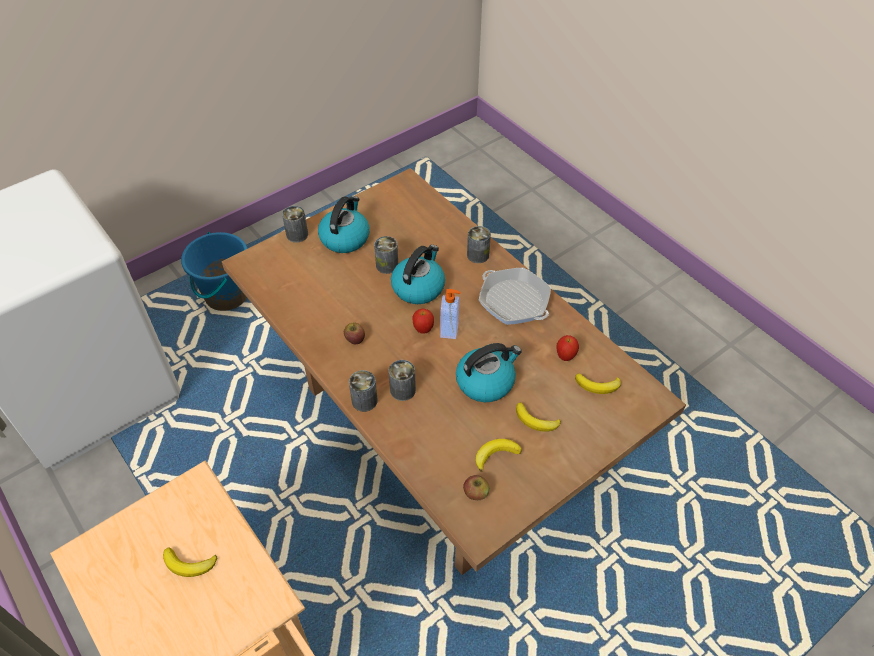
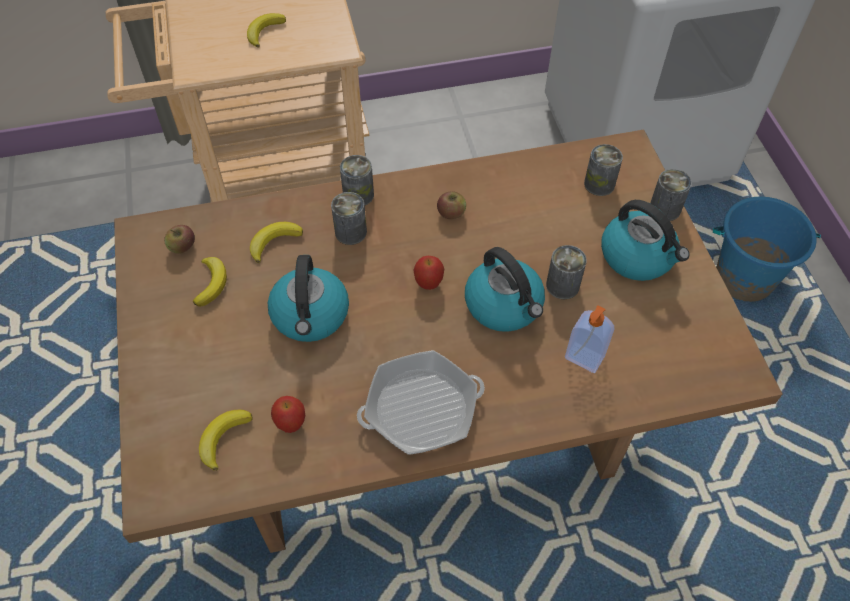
camera: 115 degrees right, 5 degrees up
soap dispenser [440,289,461,339] -> soap dispenser moved to [565,305,614,373]
can [467,226,491,263] -> can moved to [584,144,623,196]
banana [516,402,561,432] -> banana moved to [250,222,303,263]

